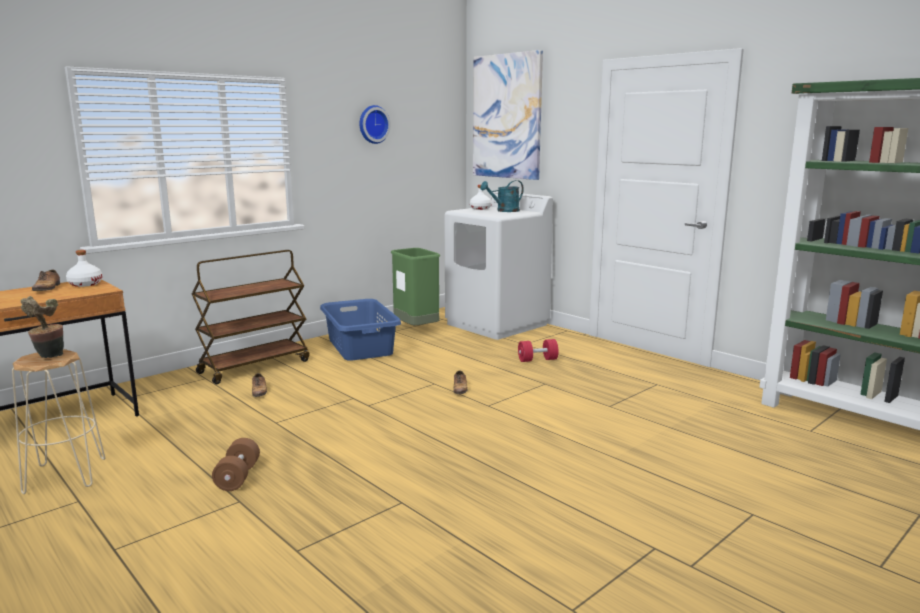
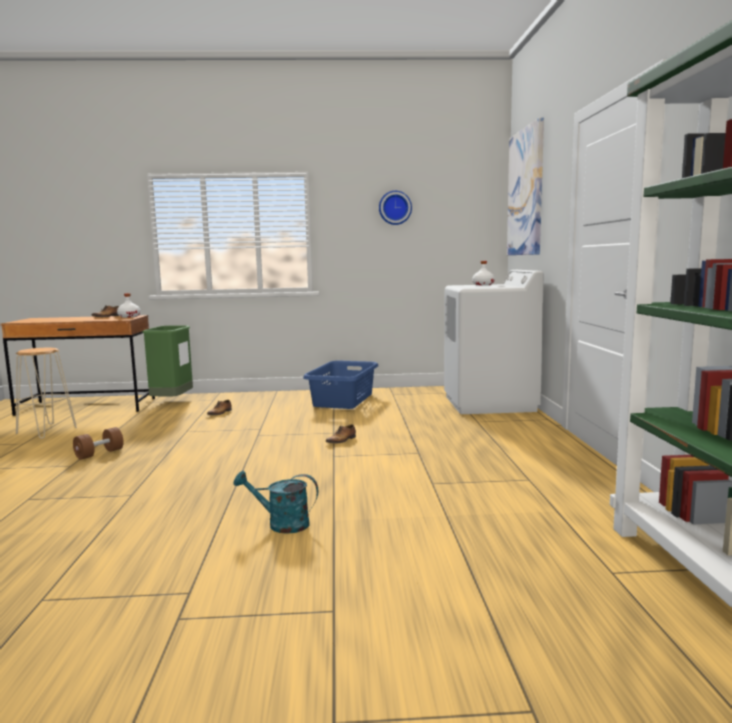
camera: 40 degrees right, 5 degrees down
potted plant [20,296,64,358] -> none
brown cart [192,250,310,384] -> none
green trash can [391,248,440,325] -> green trash can moved to [142,326,193,396]
turquoise watering can [480,180,524,212] -> turquoise watering can moved to [233,471,318,534]
red dumbbell [518,339,559,362] -> none

